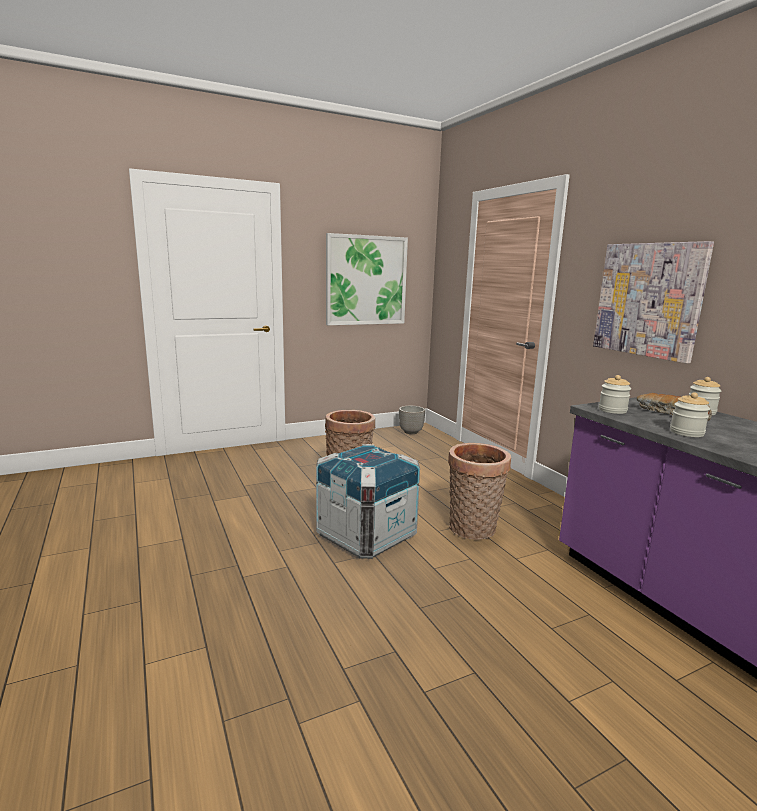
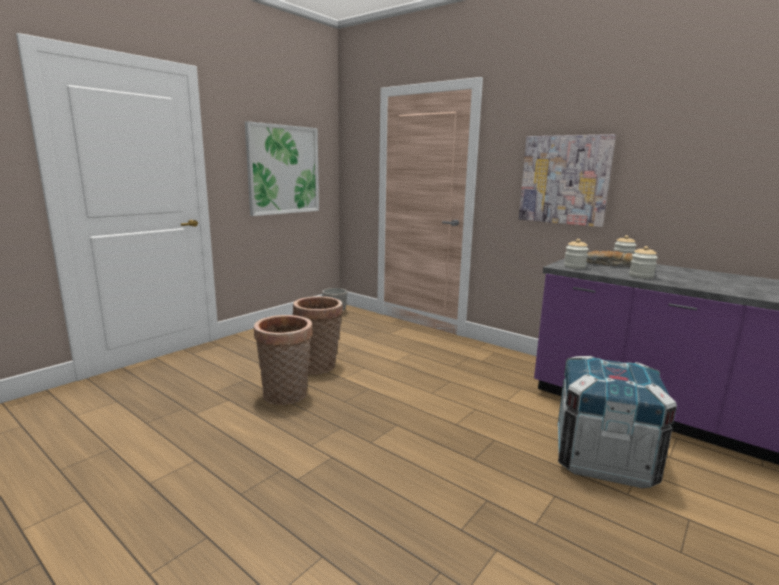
camera: 25 degrees left, 0 degrees up
crate [316,444,420,559] -> crate moved to [558,356,677,488]
basket [448,443,511,540] -> basket moved to [254,315,313,405]

